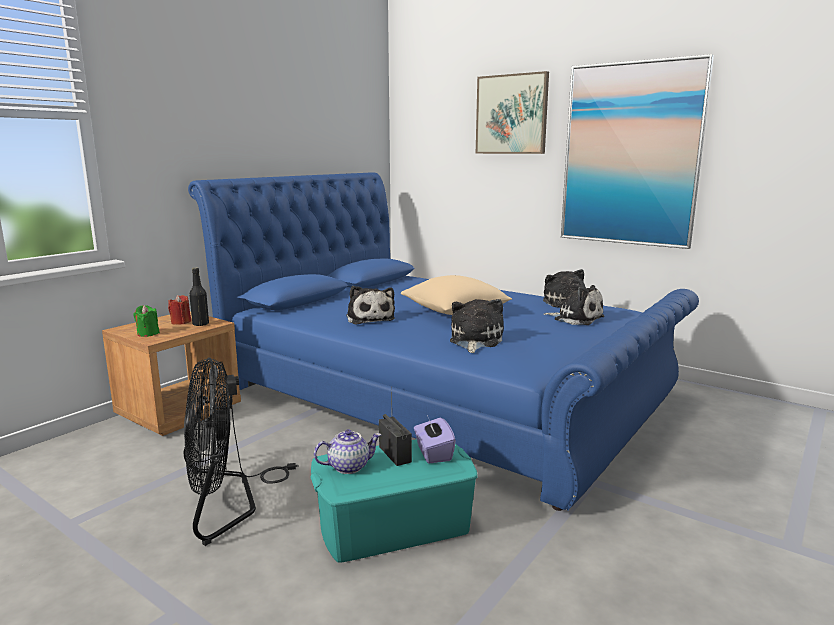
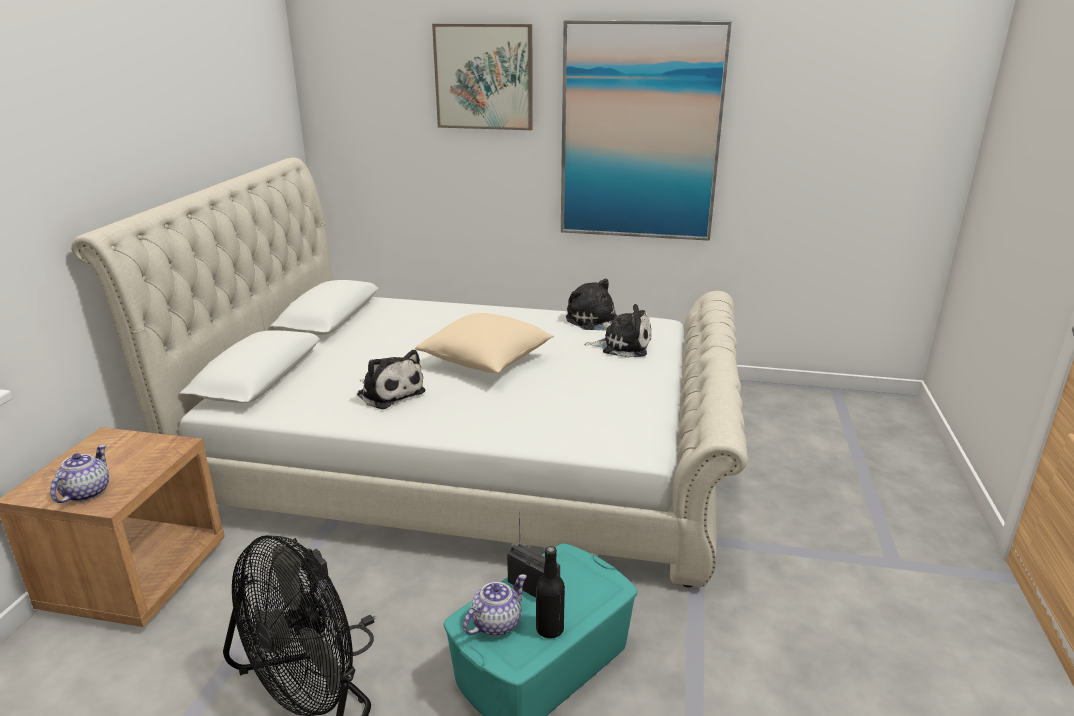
camera: 25 degrees left, 10 degrees up
green candle [133,305,160,337] -> teapot [50,445,109,503]
red candle [168,295,191,325] -> none
blue bed [188,173,699,511] -> beige bed [71,158,748,588]
black bottle [189,268,209,326] -> black bottle moved to [536,546,565,639]
purple tissue box [414,415,456,463] -> none
plush toy [450,299,504,353] -> none

